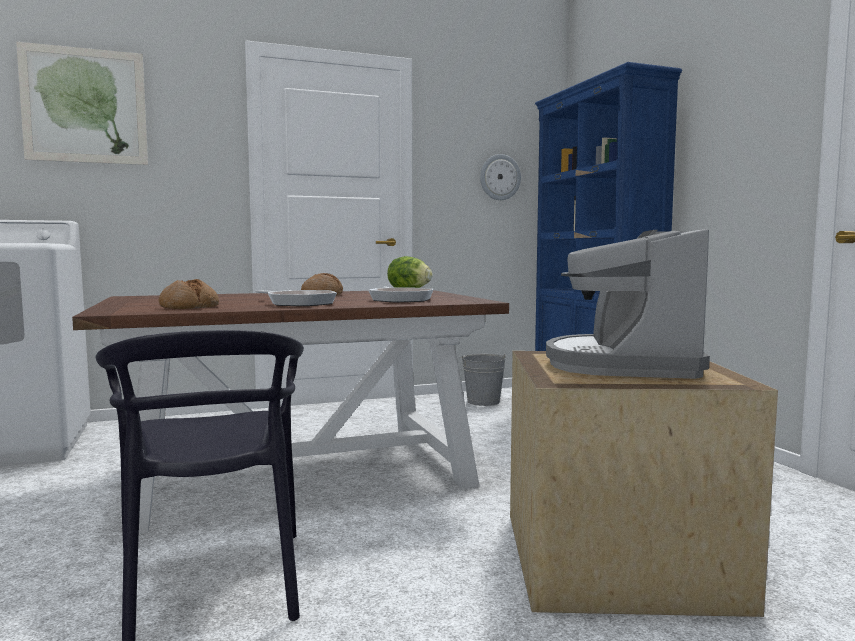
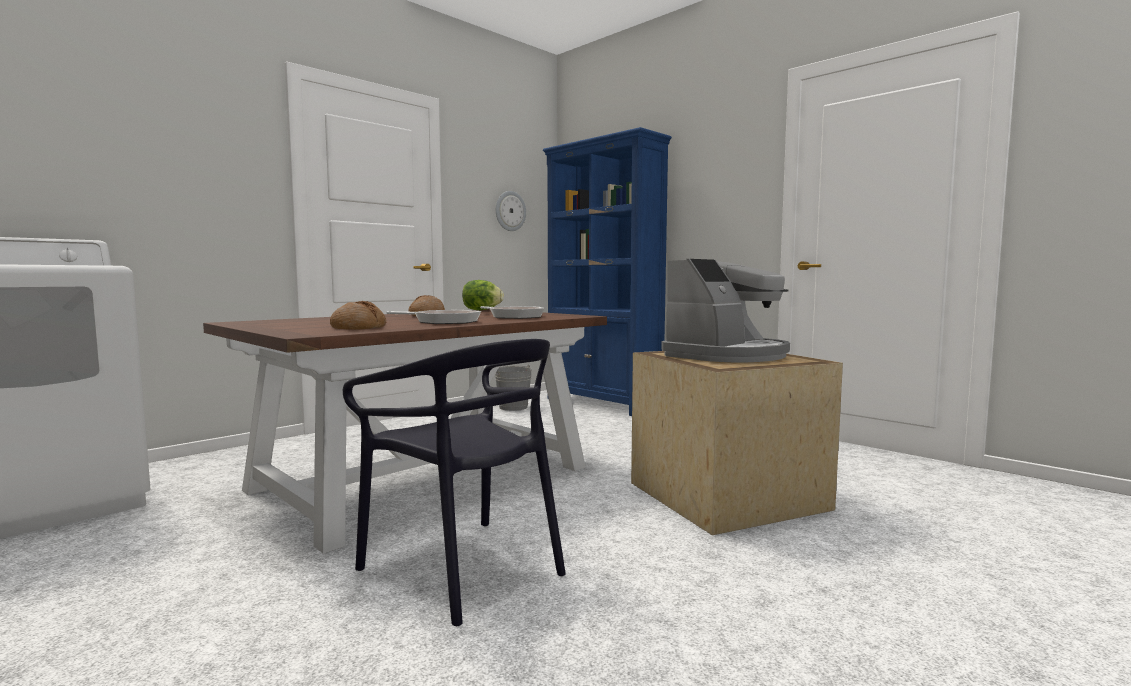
camera: 25 degrees left, 0 degrees up
picture [16,42,148,165] -> none
coffee machine [546,229,710,379] -> coffee machine turned 120 degrees counterclockwise [661,259,790,363]

